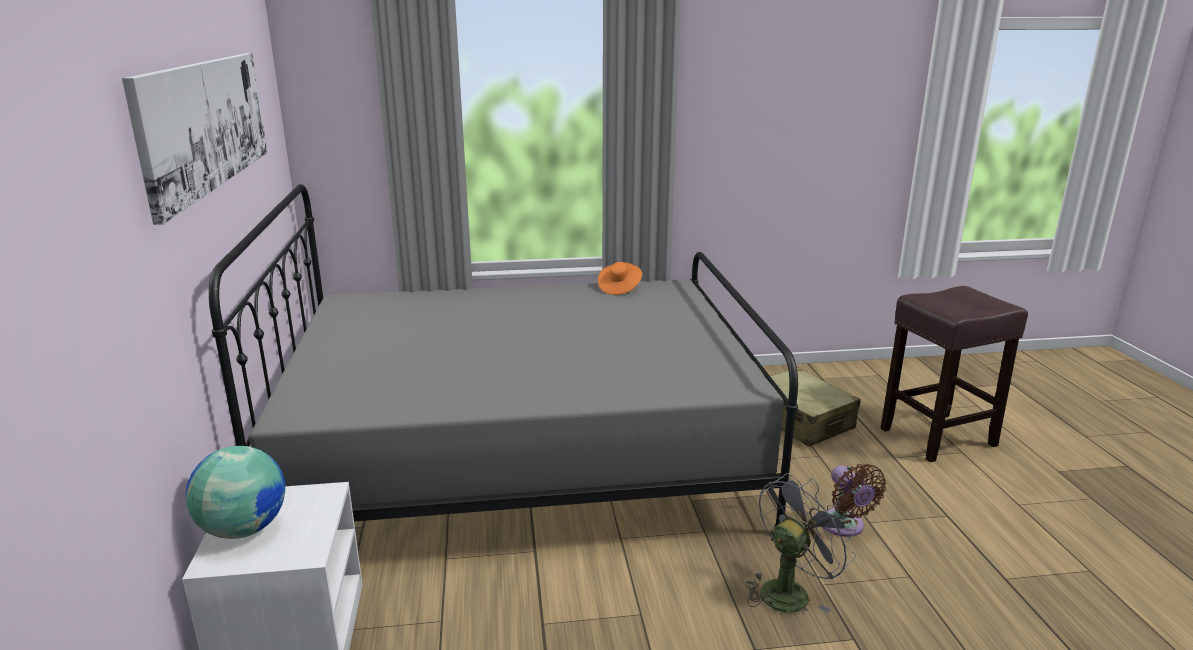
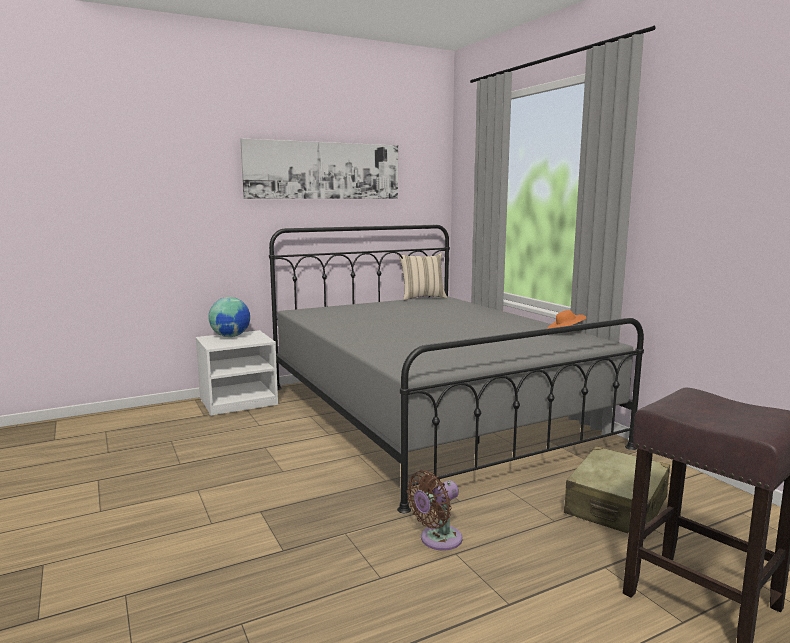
camera: 70 degrees right, 10 degrees down
grey fan [745,473,856,612] -> none
none -> beige pillow [399,253,447,300]

